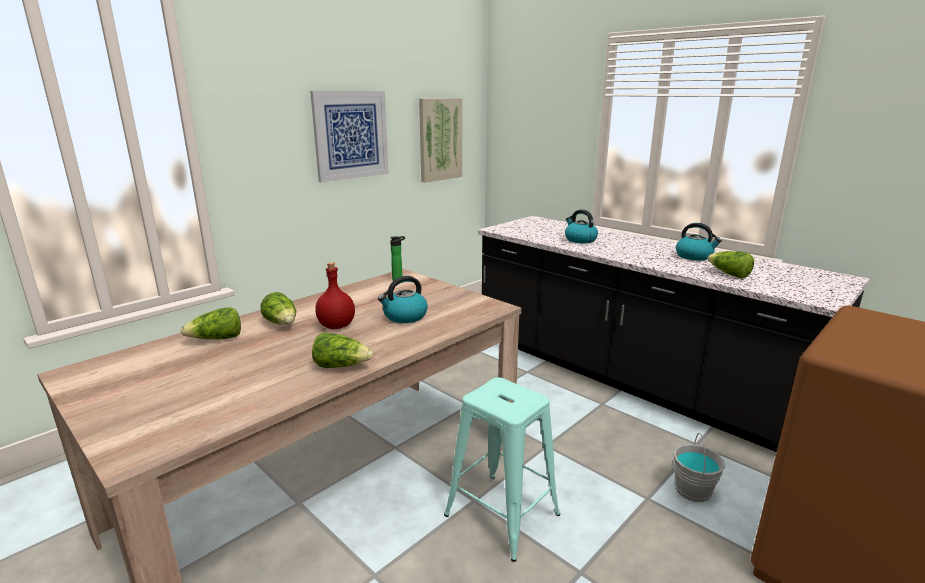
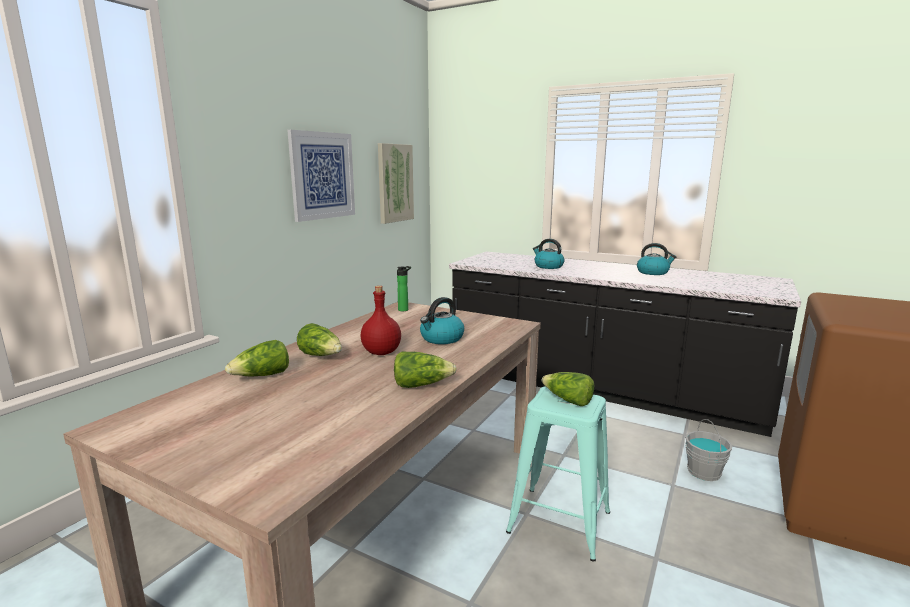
camera: 15 degrees left, 5 degrees down
lettuce [707,251,754,279] -> lettuce moved to [542,372,594,406]

